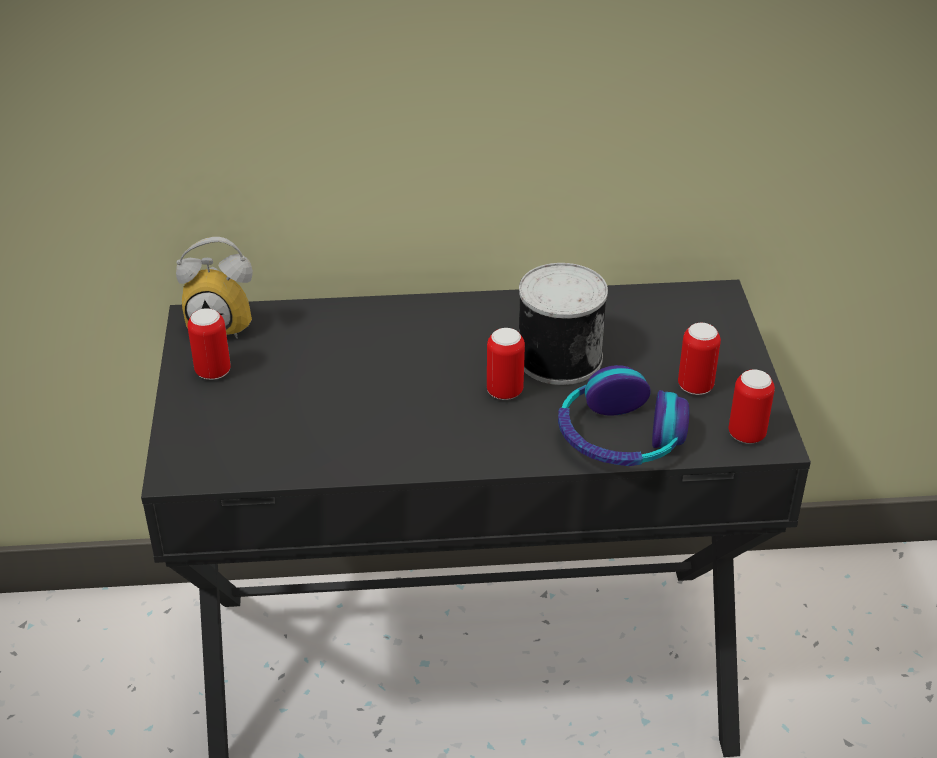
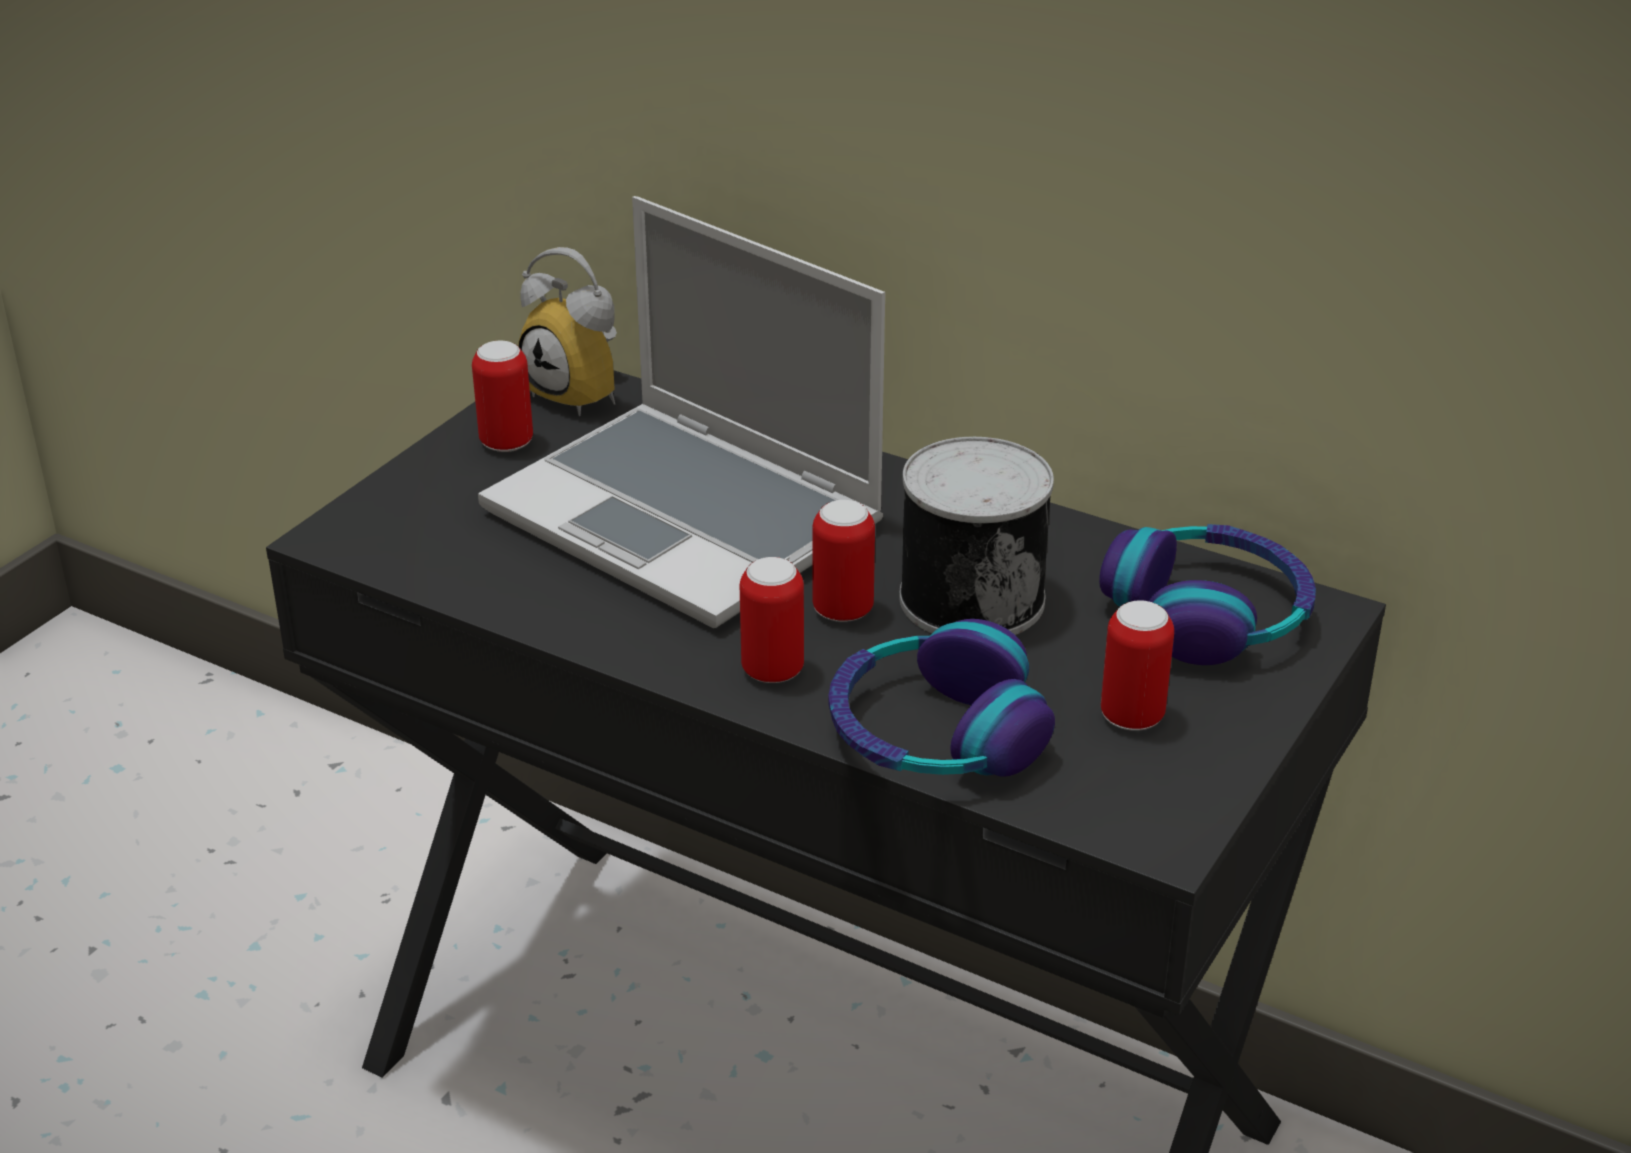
camera: 35 degrees right, 5 degrees down
can [729,369,775,444] -> can moved to [740,557,804,683]
none -> laptop [478,196,885,628]
none -> headphones [1099,524,1316,665]

